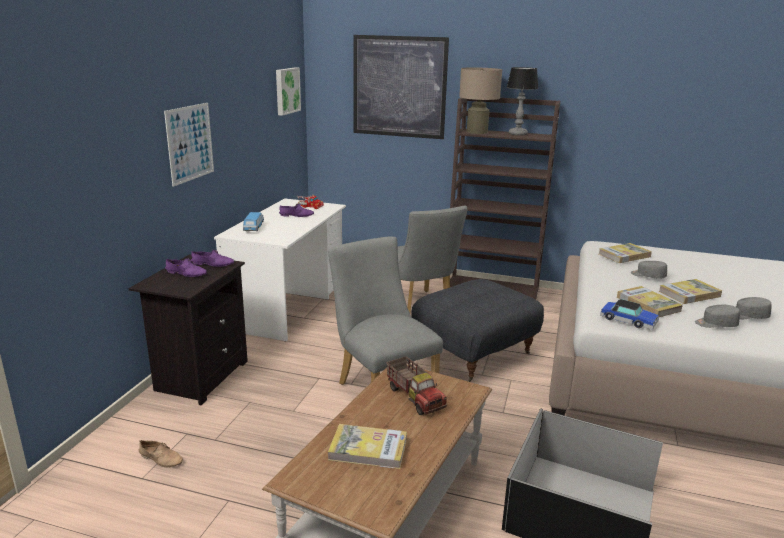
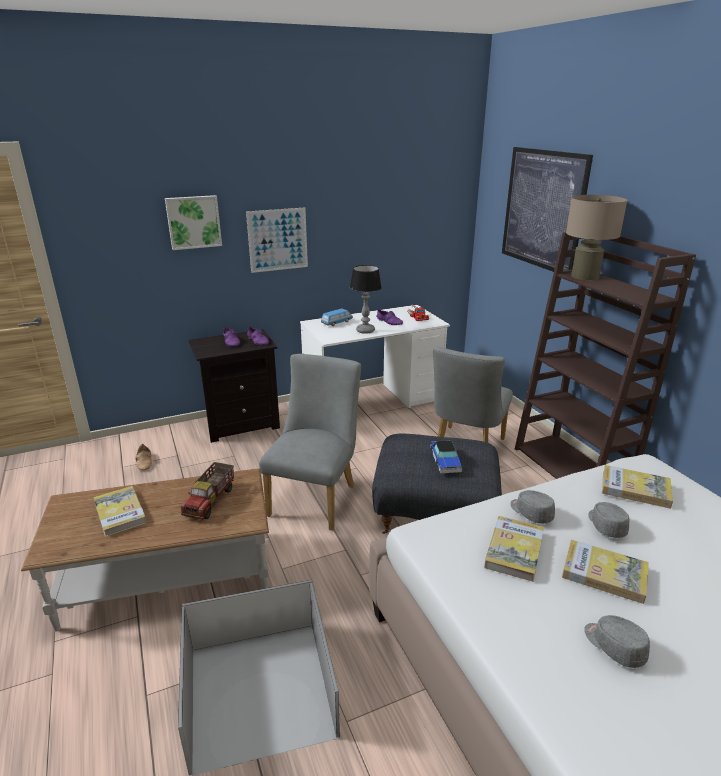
camera: 50 degrees right, 5 degrees up
picture [276,68,301,116] -> picture moved to [165,195,222,250]
table lamp [506,67,538,136] -> table lamp moved to [350,265,382,334]
toy car [600,299,659,329] -> toy car moved to [430,441,462,473]
grey cap [695,305,740,328] -> grey cap moved to [510,490,555,524]

